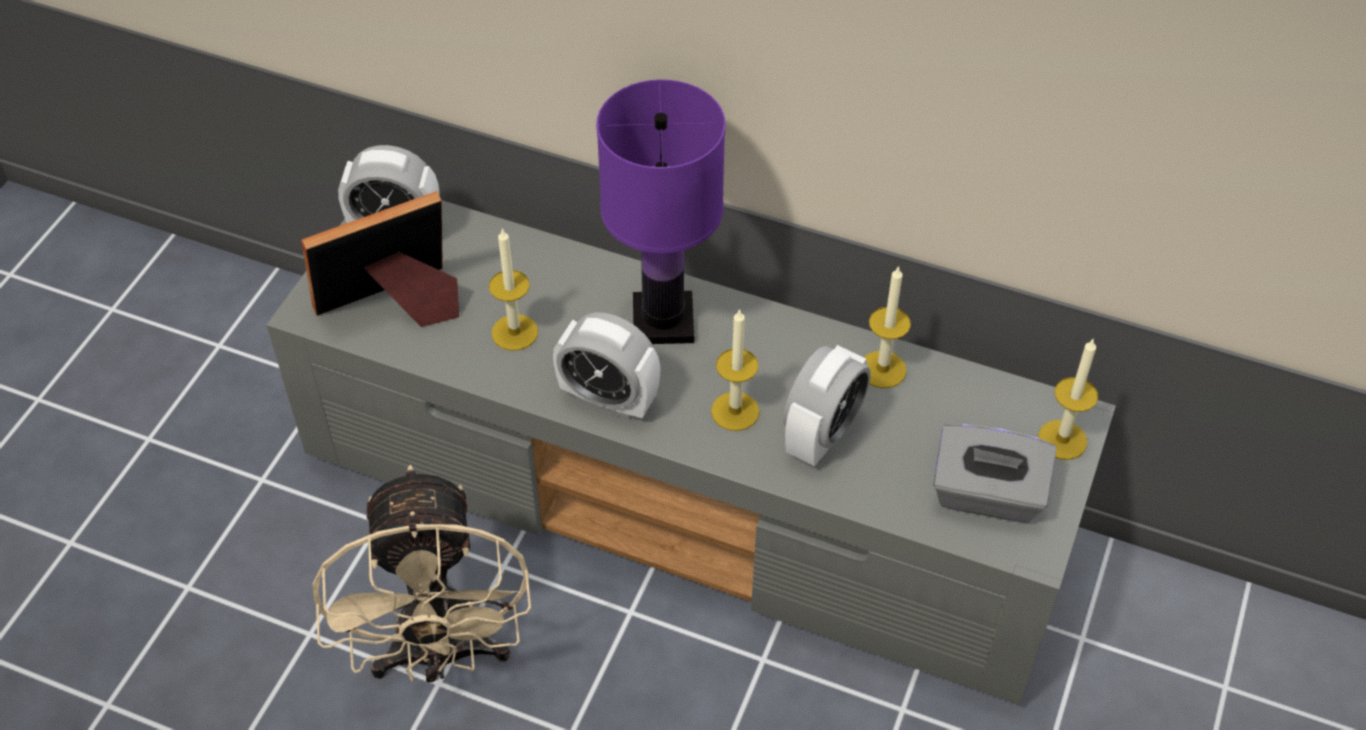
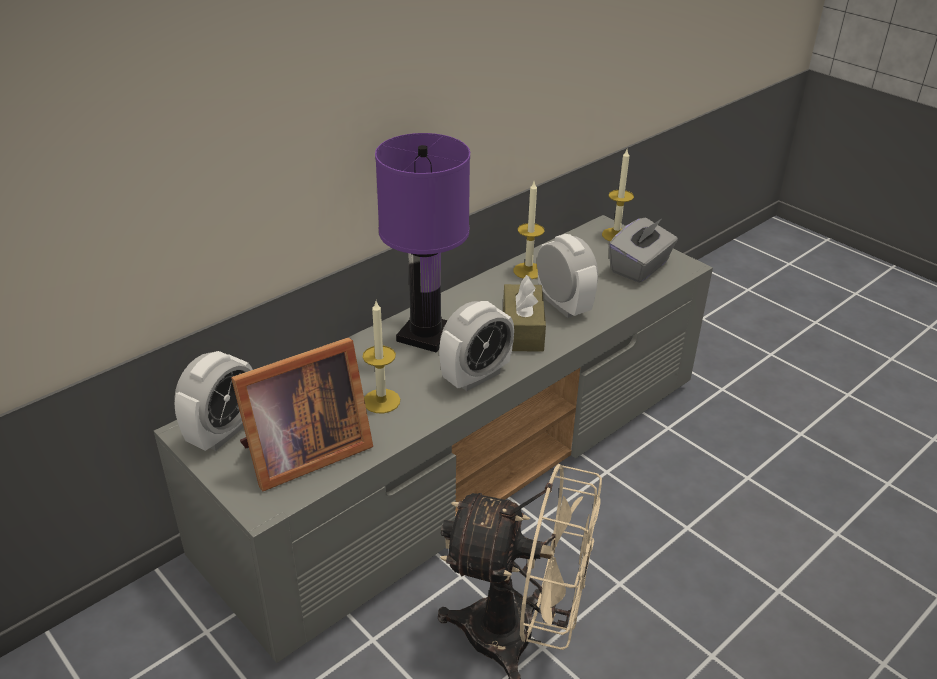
camera: 65 degrees left, 15 degrees down
picture frame [301,191,459,327] -> picture frame turned 120 degrees counterclockwise [231,337,373,491]
candle [711,308,759,431] -> brown tissue box [503,275,546,352]

